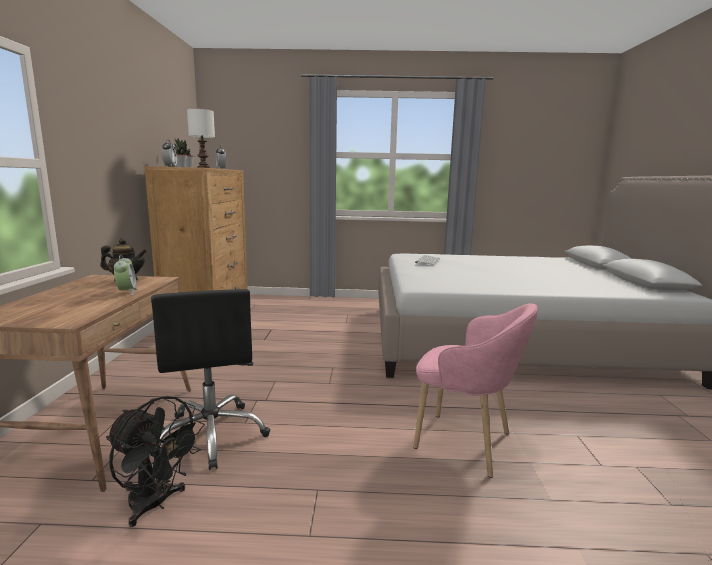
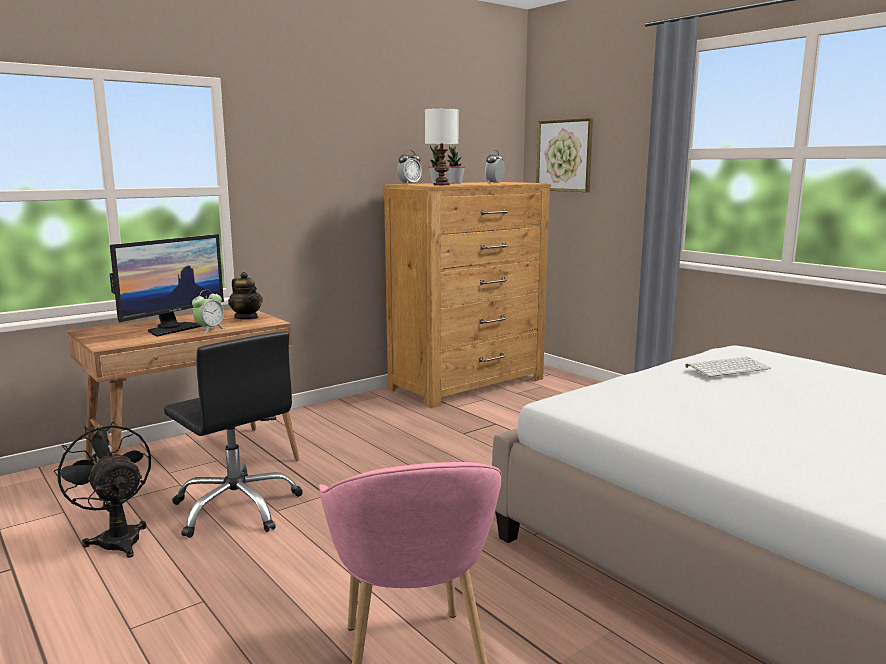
camera: 50 degrees right, 0 degrees up
black fan [106,396,205,527] -> black fan turned 150 degrees clockwise [54,422,151,558]
black office chair [150,289,270,470] -> black office chair turned 75 degrees counterclockwise [164,331,303,538]
none -> monitor [110,234,224,337]
none -> picture [536,118,593,192]

